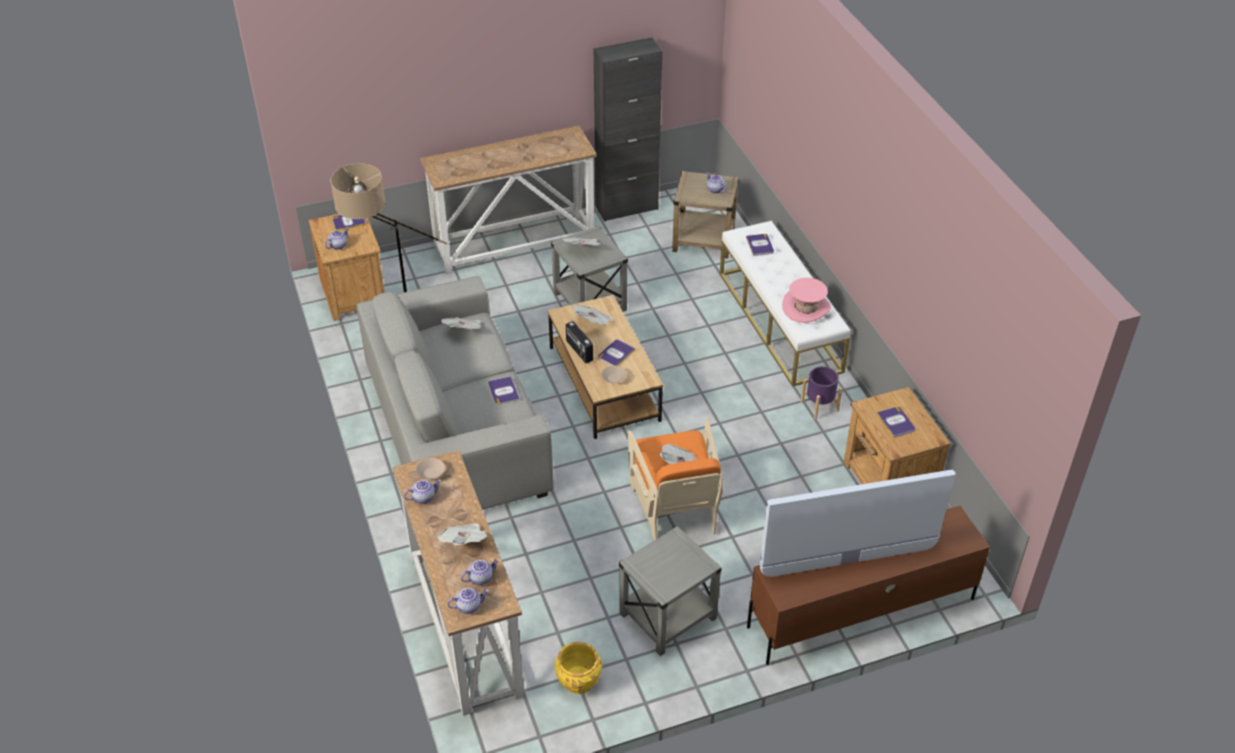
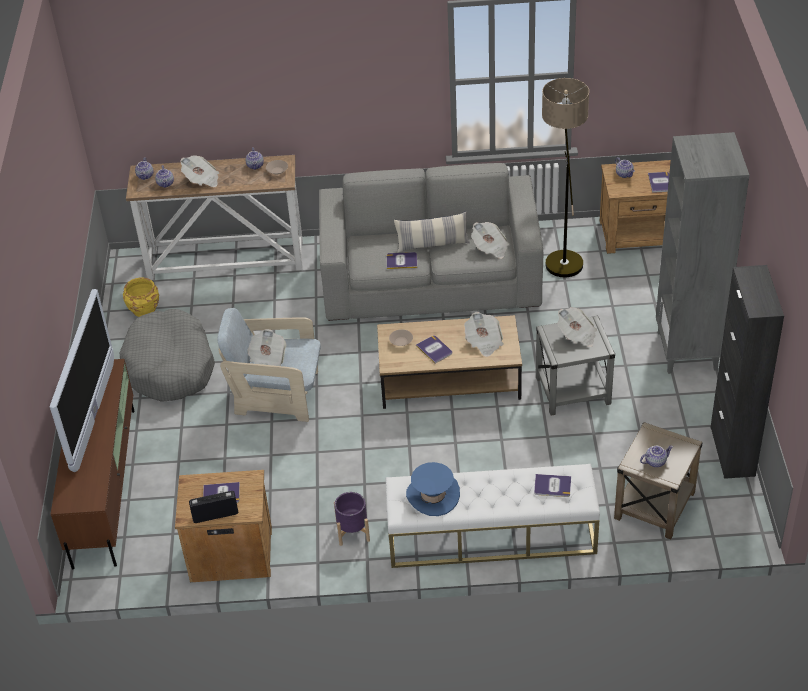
camera: 110 degrees right, 0 degrees up
console table [420,126,597,274] -> grey bookcase [656,132,749,374]
radio [566,321,593,363] -> radio moved to [189,491,238,523]
grey side table [619,526,722,656] -> grey dog bed [120,309,215,402]
orange armchair [628,418,723,540] -> beige armchair [218,308,321,422]
pink hat [782,278,831,323] -> blue hat [406,462,460,516]
none -> pillow [394,211,470,252]

